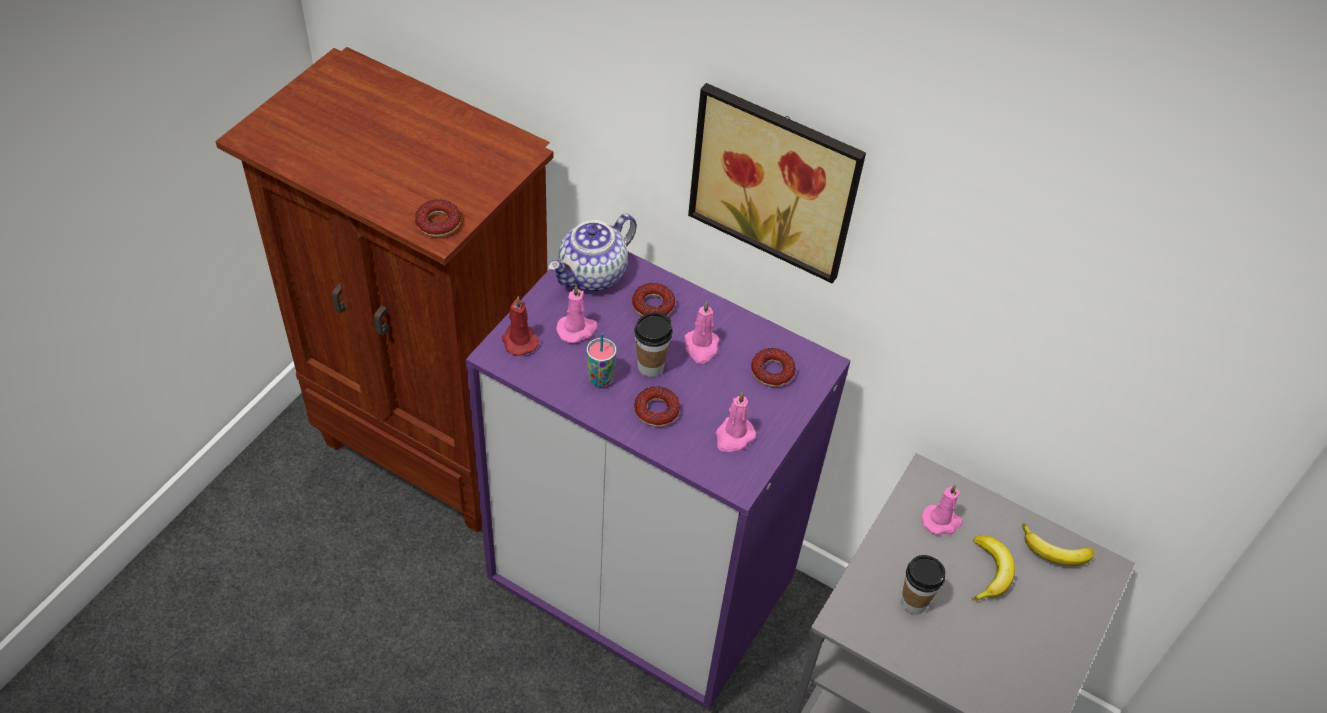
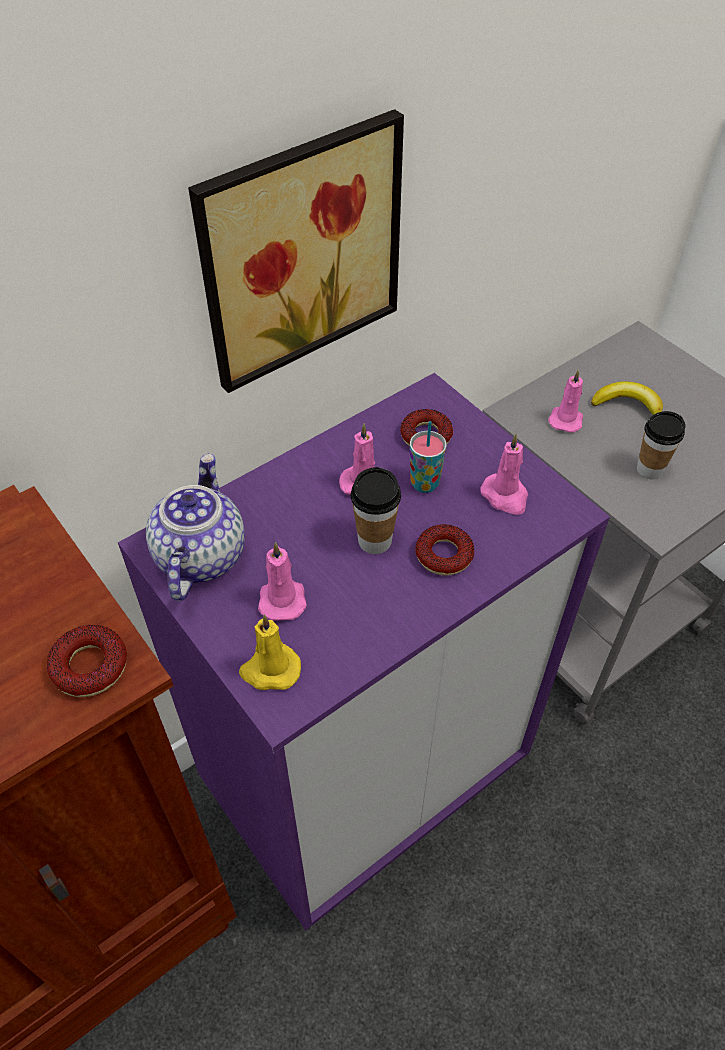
camera: 65 degrees left, 0 degrees up
red candle [502,296,539,356] -> yellow candle [239,615,301,690]
teapot [548,214,637,291] -> teapot turned 150 degrees counterclockwise [146,454,245,601]
cup [587,333,616,387] -> cup moved to [410,421,447,493]
donut [632,283,675,316] -> none
banana [1022,523,1095,566] -> none

